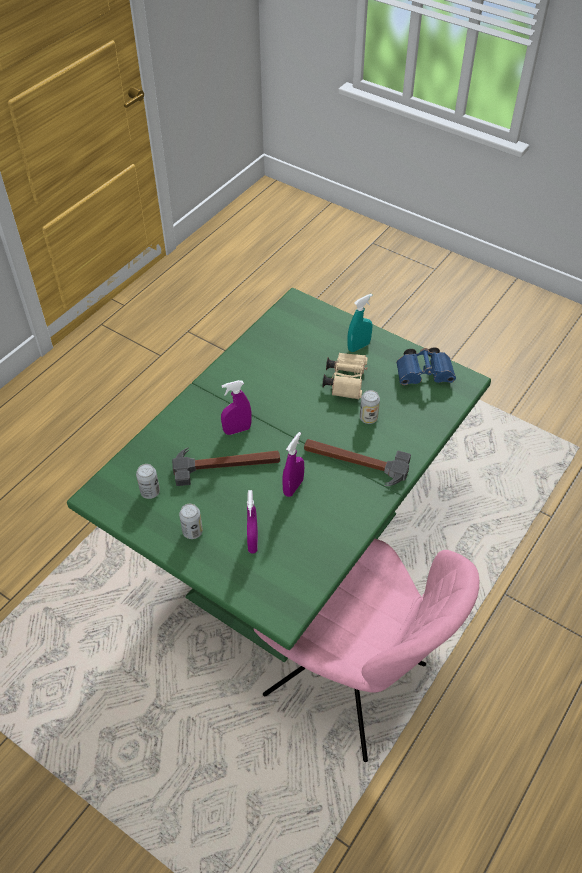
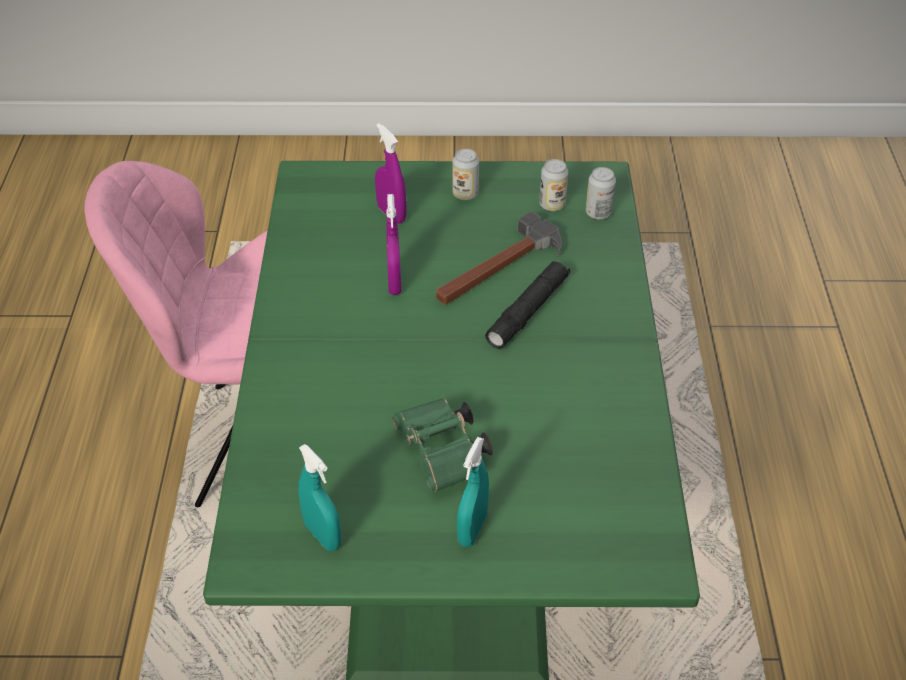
camera: 145 degrees right, 5 degrees down
purple spray bottle [221,380,252,435] -> black flashlight [485,261,570,349]
hammer [304,439,411,486] -> none
beige binoculars [322,353,368,400] -> green binoculars [392,398,493,492]
can [360,390,380,424] -> can moved to [586,167,616,219]
blue binoculars [396,347,456,385] -> turquoise spray bottle [299,444,342,551]

